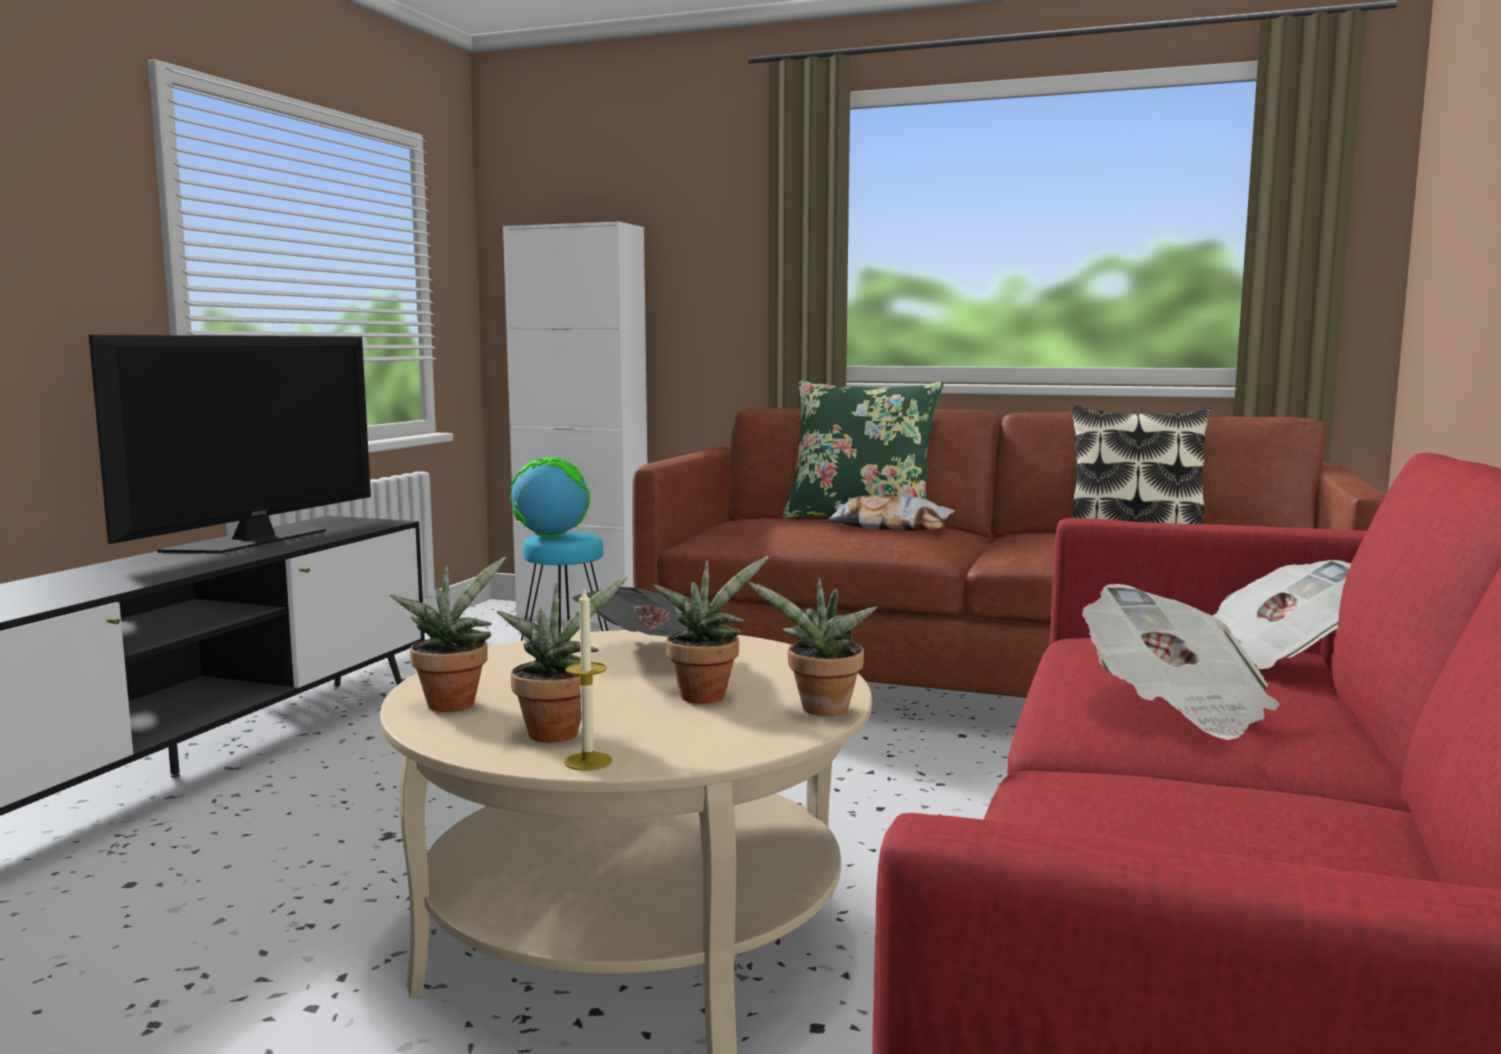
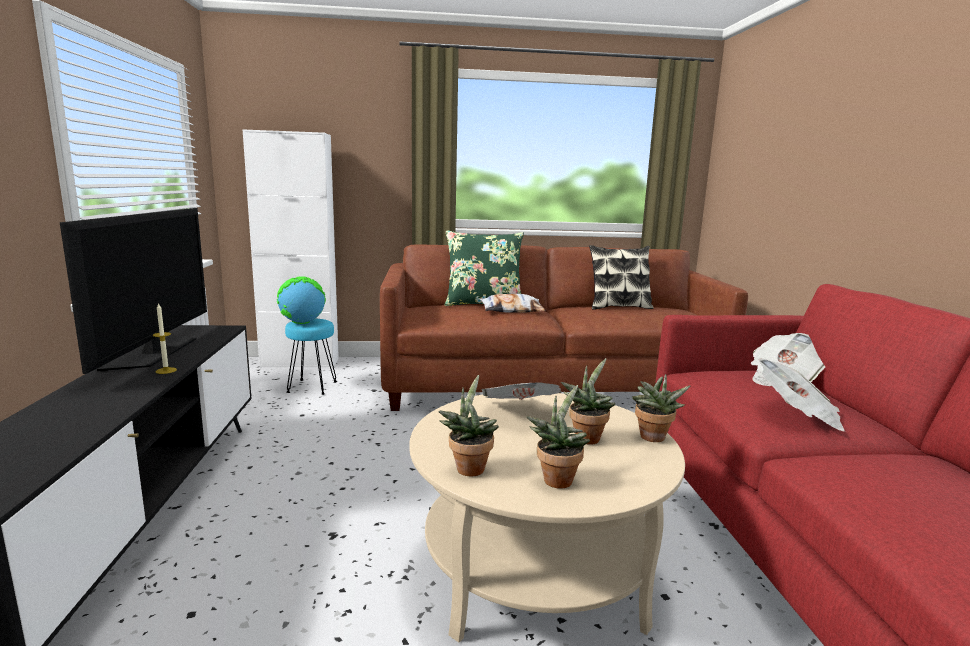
camera: 25 degrees left, 5 degrees up
candle [564,587,612,771] -> candle moved to [153,303,177,374]

